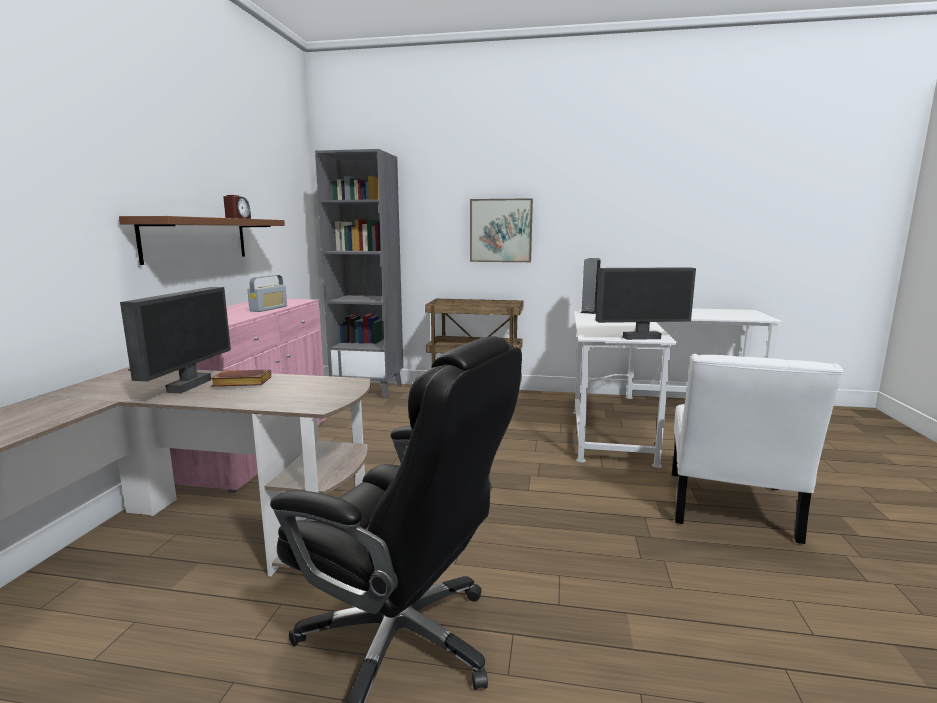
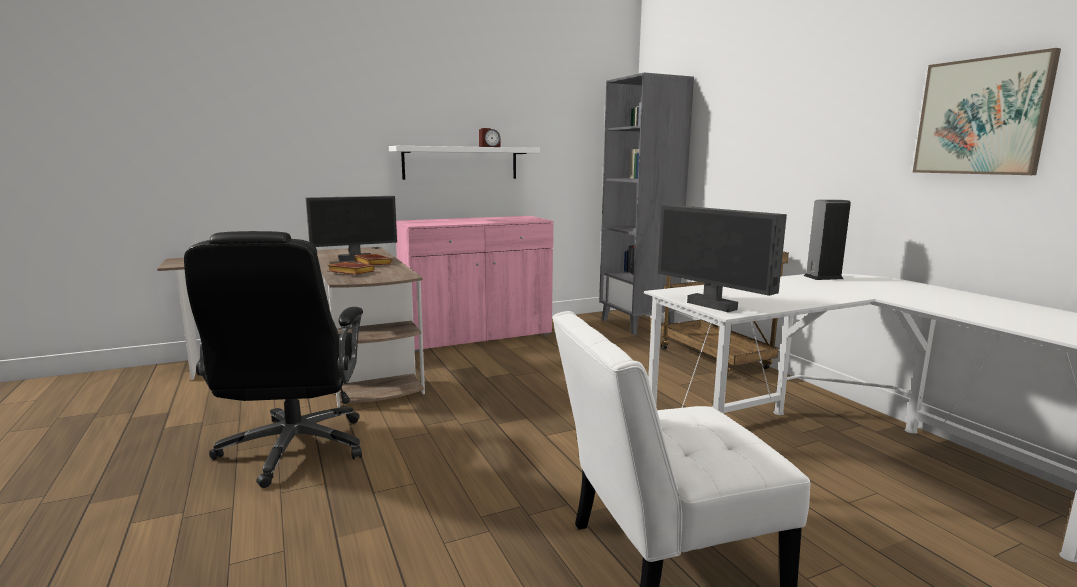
camera: 55 degrees right, 0 degrees up
brown shelf [119,216,285,265] -> white shelf [389,146,540,180]
radio [247,275,287,312] -> none
picture [470,198,533,262] -> picture moved to [913,48,1061,175]
none -> brown book [328,262,375,275]

